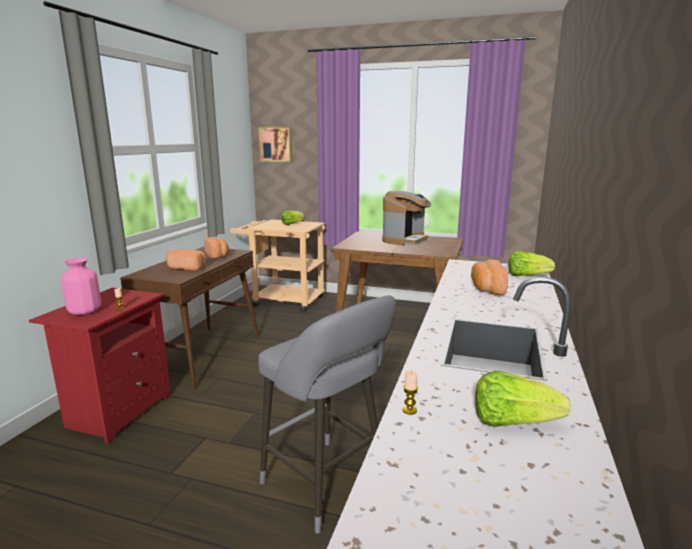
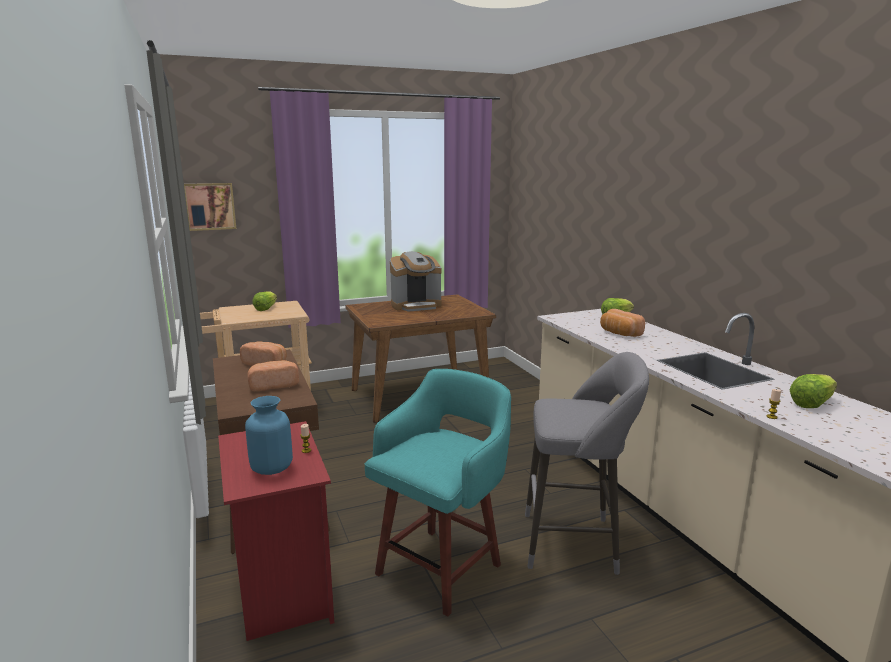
camera: 40 degrees left, 0 degrees up
pink vase [61,258,101,315] -> blue vase [245,396,293,475]
coffee machine [382,190,431,245] -> coffee machine turned 75 degrees clockwise [390,251,442,312]
none -> turquoise stool [365,369,511,617]

